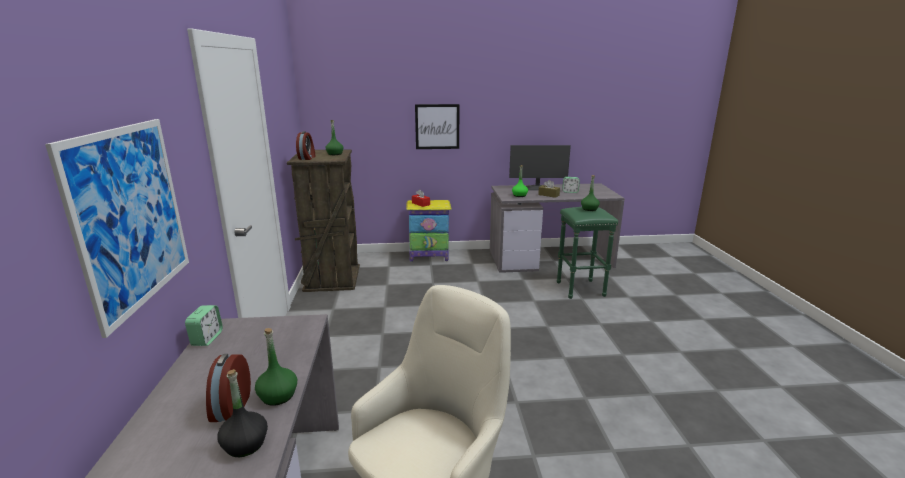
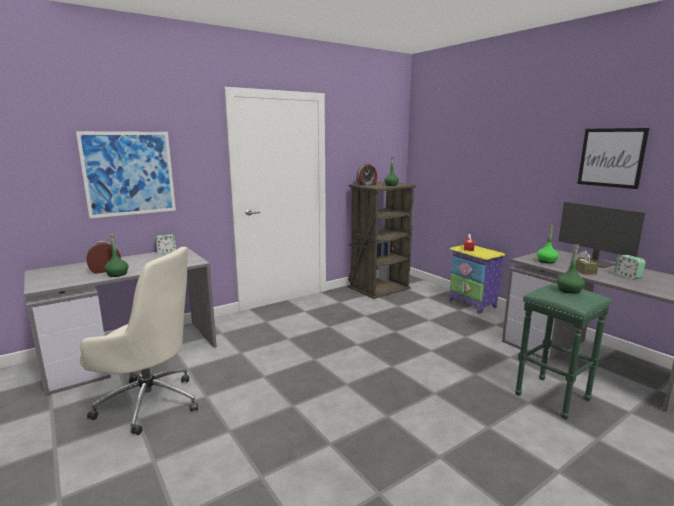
camera: 60 degrees right, 5 degrees down
black bottle [217,369,268,457] -> none
picture [415,104,460,149] -> picture moved to [577,128,650,189]

